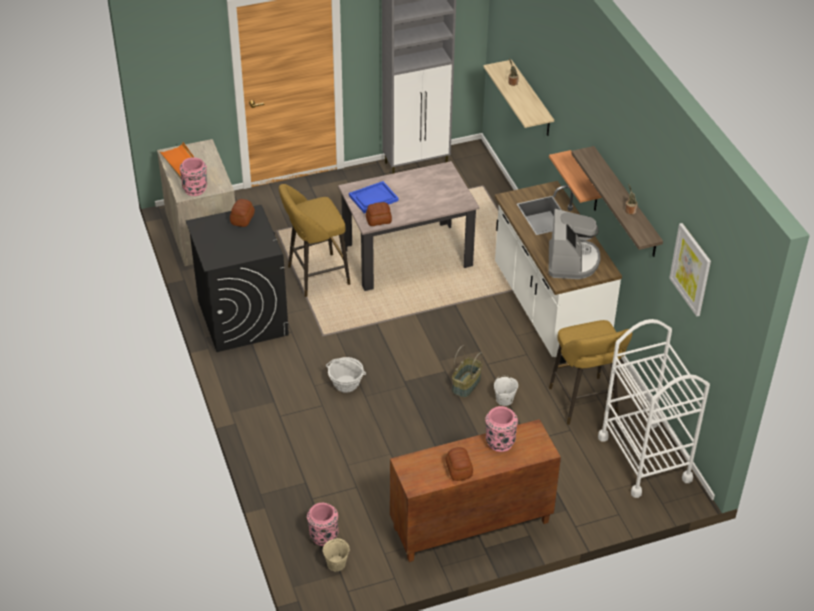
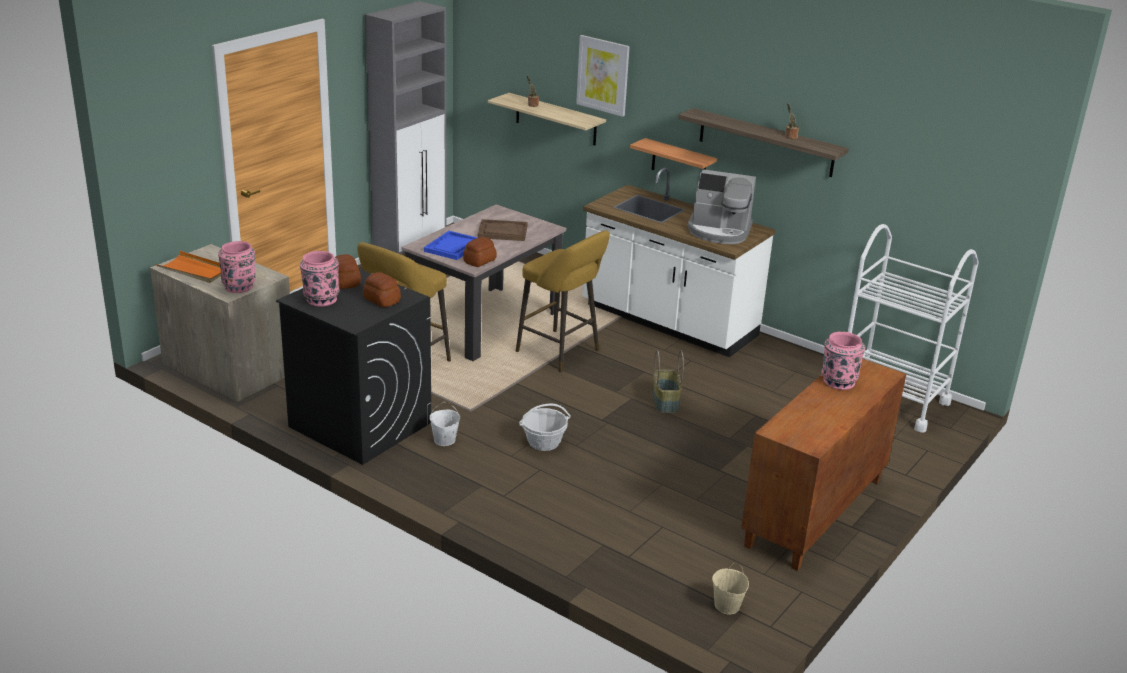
camera: 35 degrees left, 15 degrees down
pink vase [307,503,339,546] -> pink vase moved to [300,251,340,307]
bread [446,447,473,481] -> bread moved to [363,272,401,307]
white bucket [494,375,518,406] -> white bucket moved to [429,402,460,446]
coffee machine [548,209,601,279] -> coffee machine turned 135 degrees clockwise [688,169,756,244]
yellow stool [549,320,632,425] -> yellow stool moved to [516,230,610,372]
picture [669,223,711,317] -> picture moved to [576,35,630,117]
none -> brown tray [478,219,528,241]

